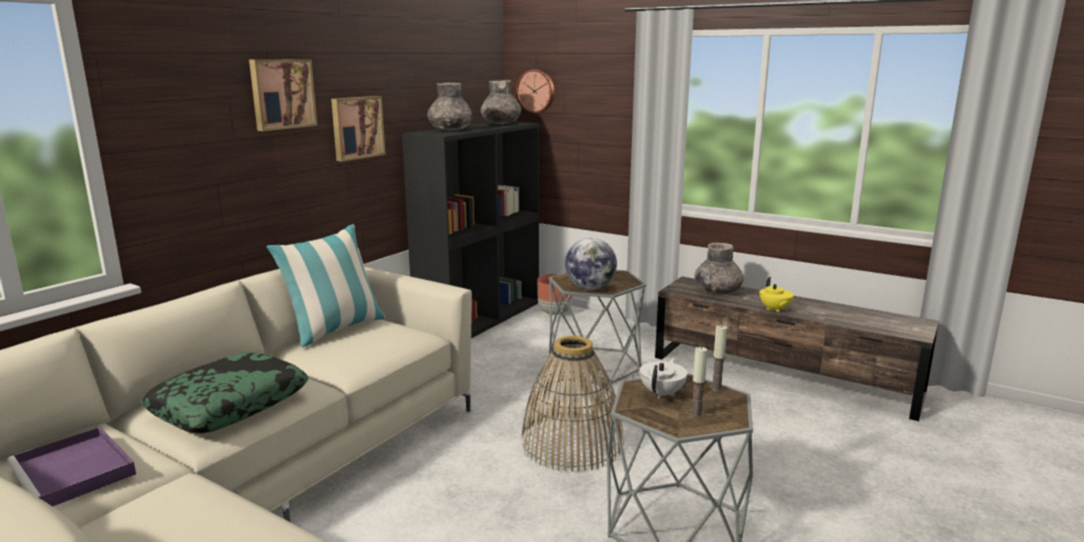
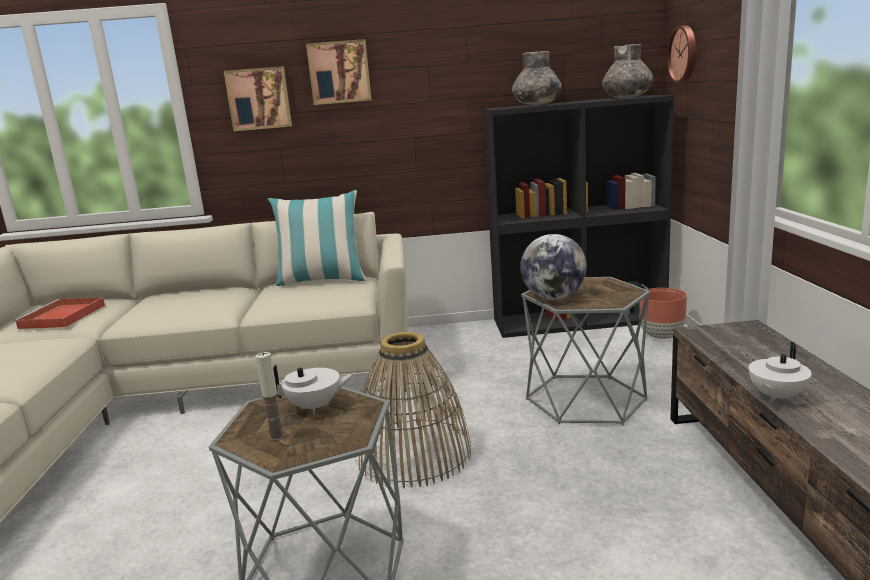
camera: 55 degrees right, 0 degrees up
purple tray [7,427,136,507] -> red tray [14,297,105,329]
pillow [141,352,308,433] -> none
picture [331,96,385,162] -> picture moved to [224,66,292,131]
grey vase [694,243,744,295] -> none
candle [711,325,727,392] -> none
yellow teapot [760,277,794,312] -> white teapot [748,342,812,402]

